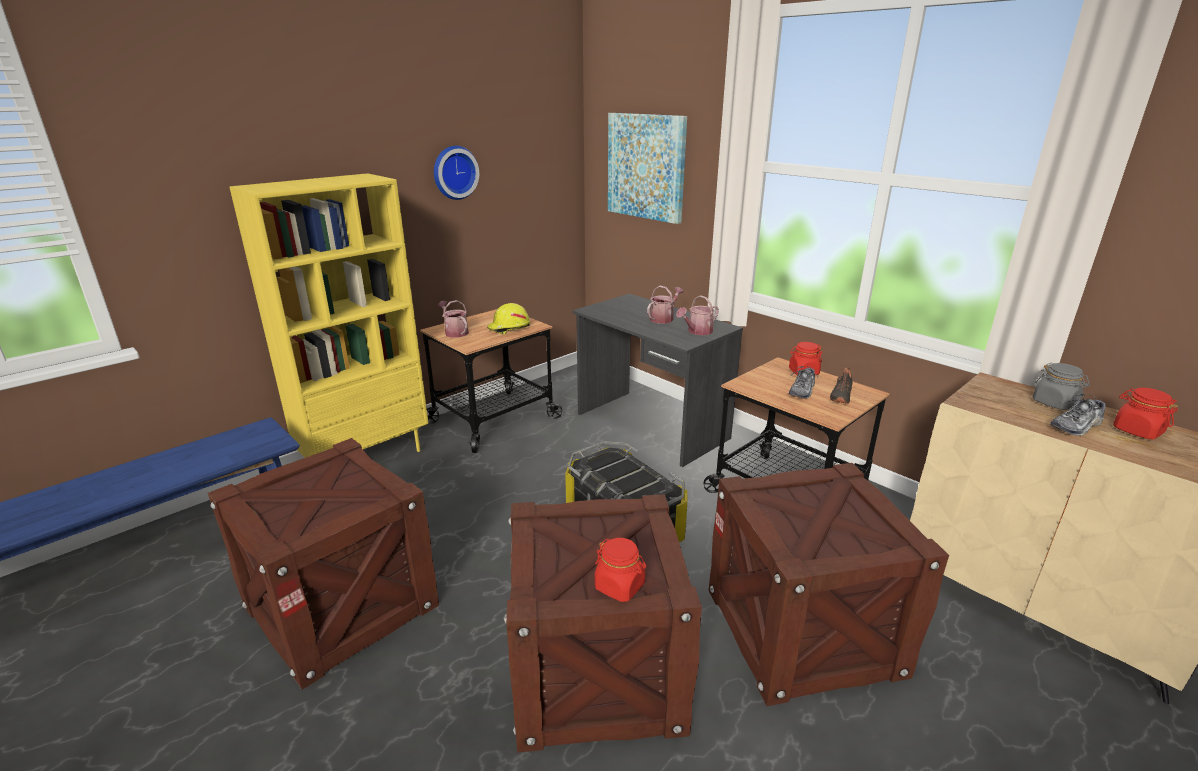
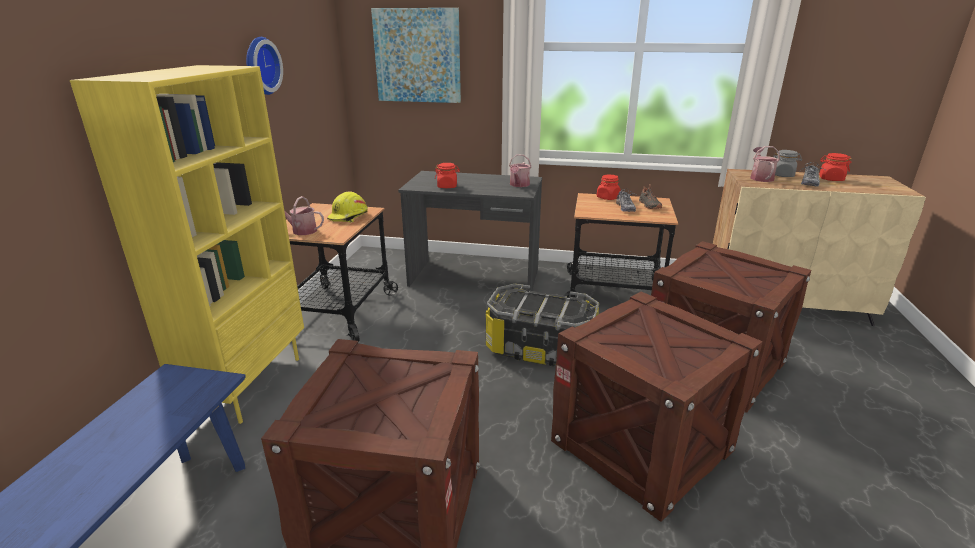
camera: 35 degrees left, 0 degrees up
red jar [595,538,647,602] -> red jar moved to [435,163,460,188]
watering can [647,286,684,324] -> watering can moved to [750,146,780,182]

